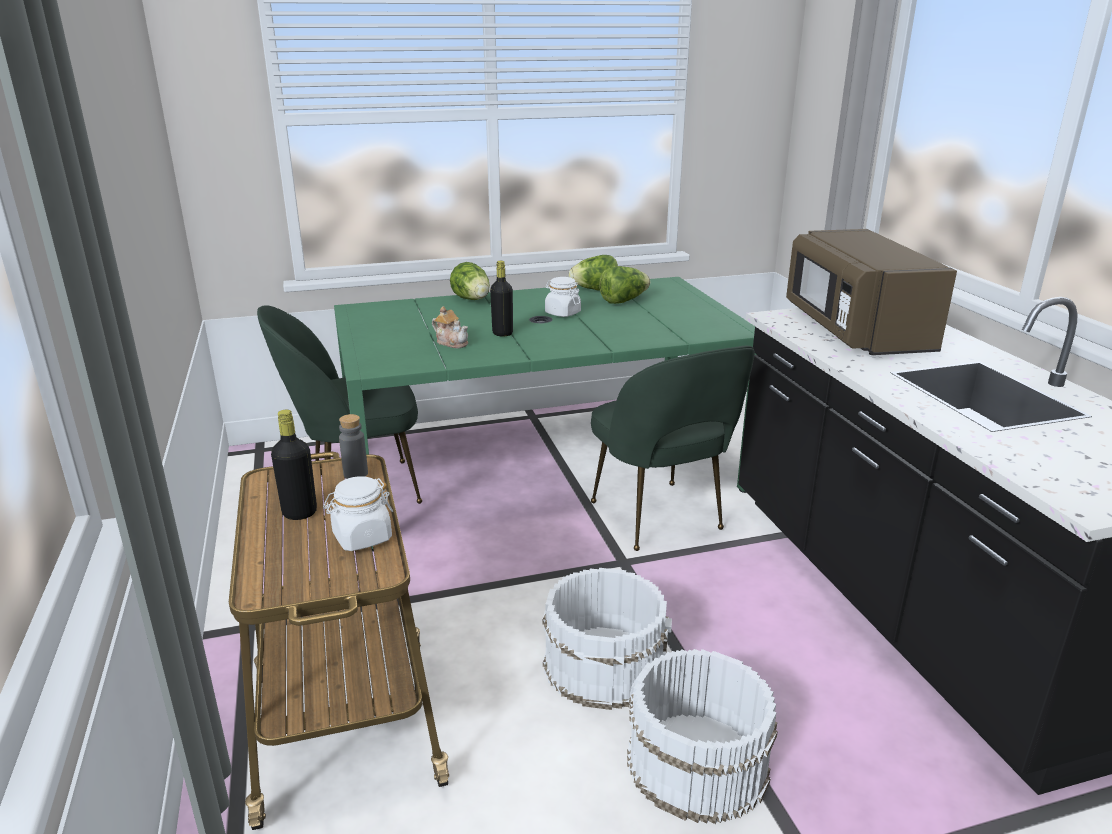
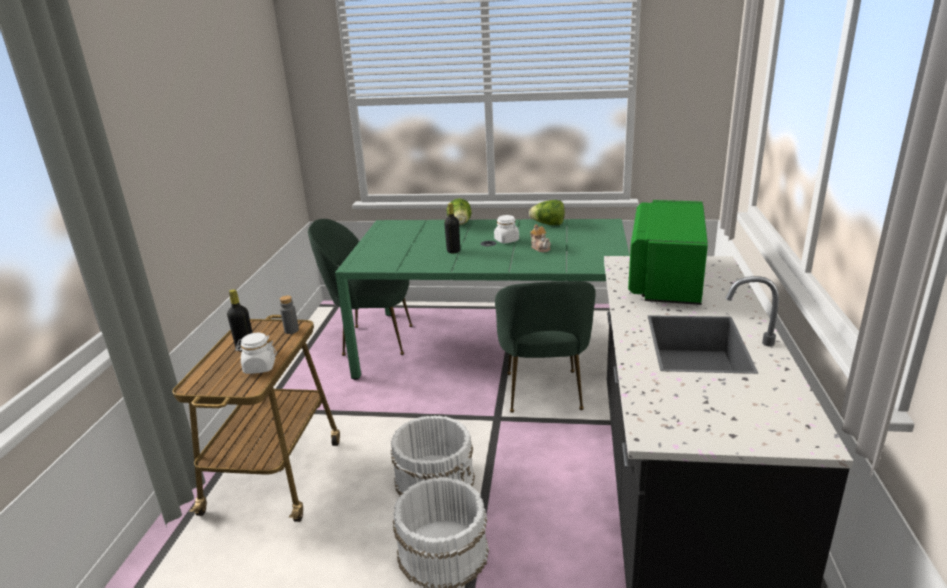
camera: 25 degrees right, 0 degrees up
teapot [432,306,468,348] -> teapot moved to [530,224,551,252]
lettuce [599,266,650,304] -> none
brown microwave [786,229,957,355] -> green microwave [628,200,708,305]

